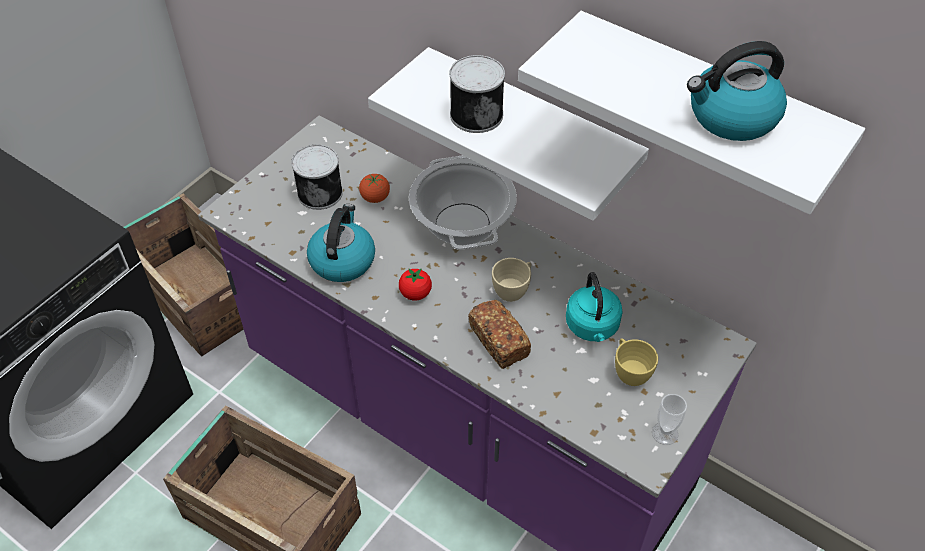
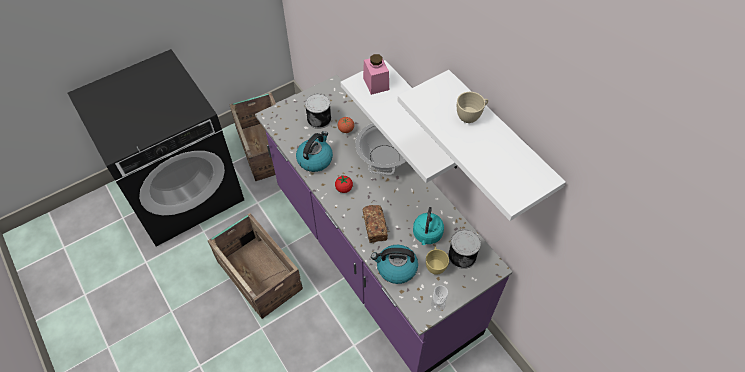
camera: 20 degrees right, 5 degrees up
can [450,55,505,133] -> can moved to [448,229,481,269]
beige cup [492,258,532,302] -> beige cup moved to [457,92,488,123]
kettle [687,41,787,141] -> kettle moved to [371,245,418,284]
none -> pink jar [363,54,389,95]

